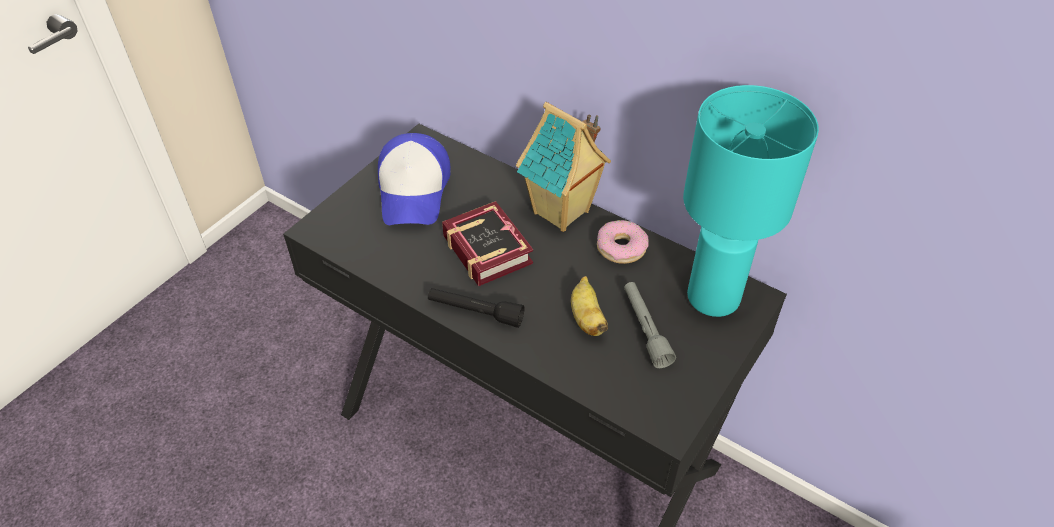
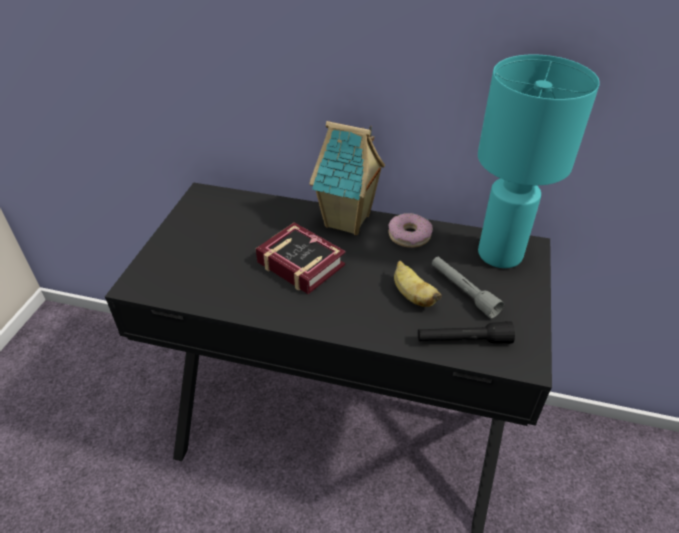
camera: 20 degrees left, 5 degrees down
cap [378,133,451,225] -> none
black flashlight [428,288,525,328] -> black flashlight moved to [418,321,515,344]

